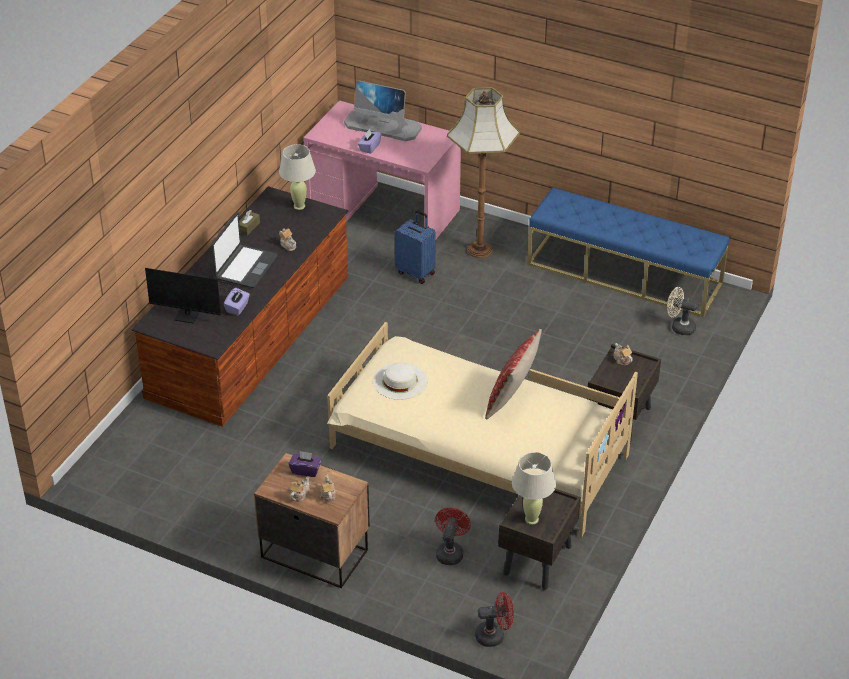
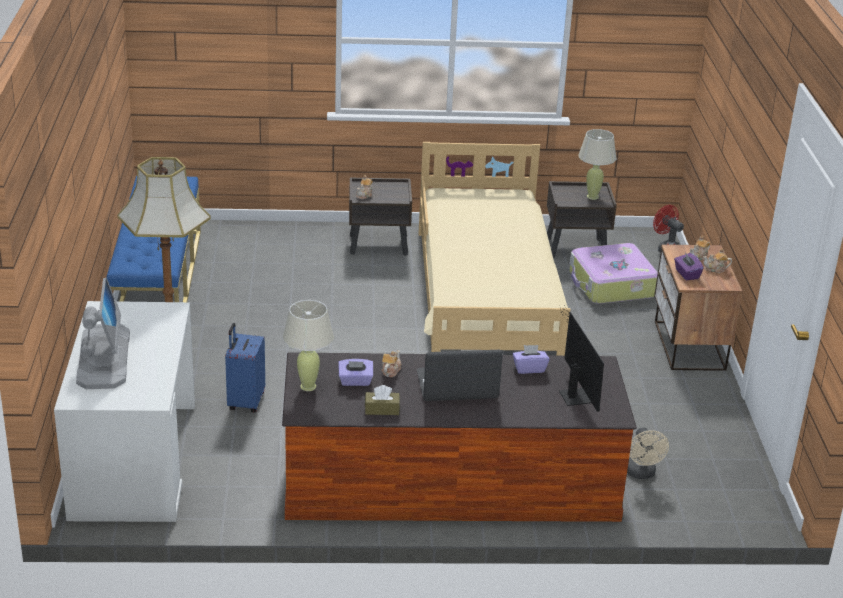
camera: 120 degrees left, 10 degrees down
pink desk [304,100,461,239] -> white desk [54,301,195,522]
purple tissue box [358,129,381,154] -> purple tissue box moved to [338,359,373,386]
white hat [373,362,427,400] -> none
red fan [435,508,471,565] -> suitcase [569,243,658,304]
pillow [485,329,542,419] -> none
beige fan [667,287,698,335] -> beige fan moved to [627,427,669,479]

